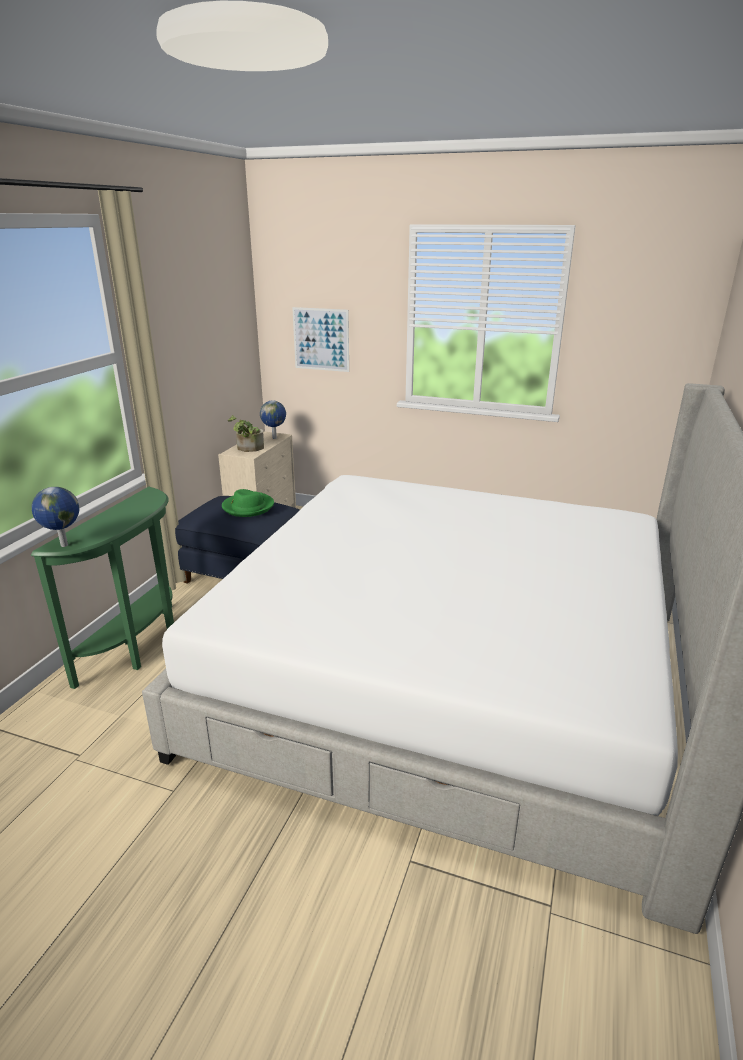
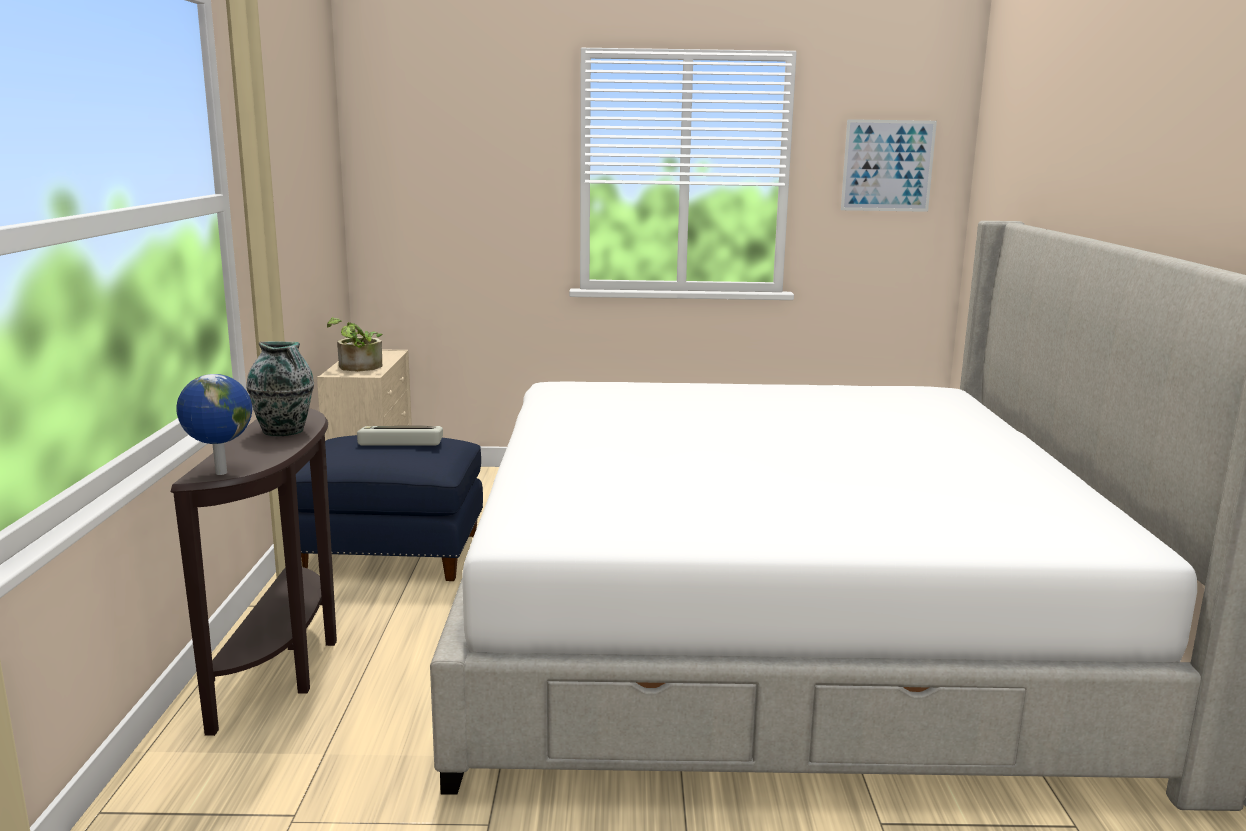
camera: 20 degrees left, 10 degrees down
green console table [31,487,174,689] -> brown console table [171,408,337,736]
green hat [222,489,274,517] -> keyboard [357,426,443,446]
globe [260,400,286,439] -> none
picture [292,307,349,372] -> picture moved to [841,119,937,212]
none -> vase [246,342,314,436]

